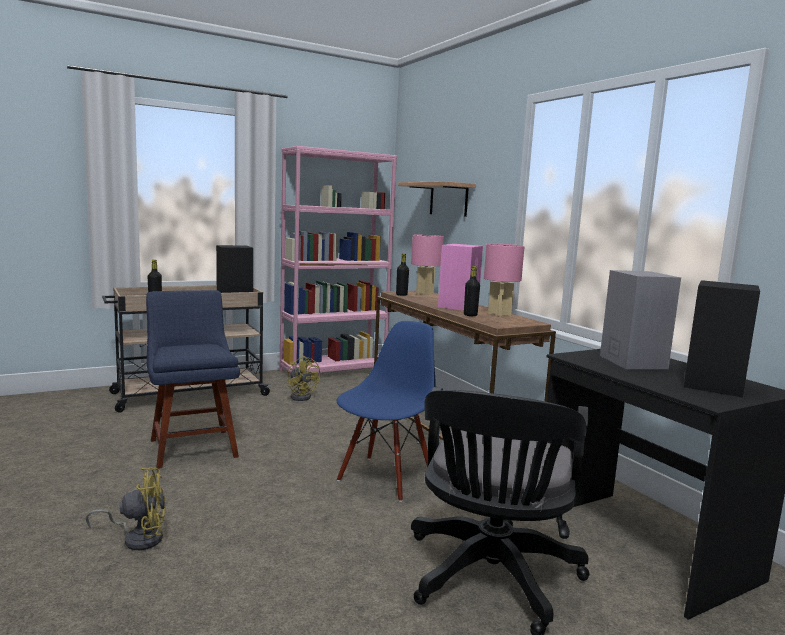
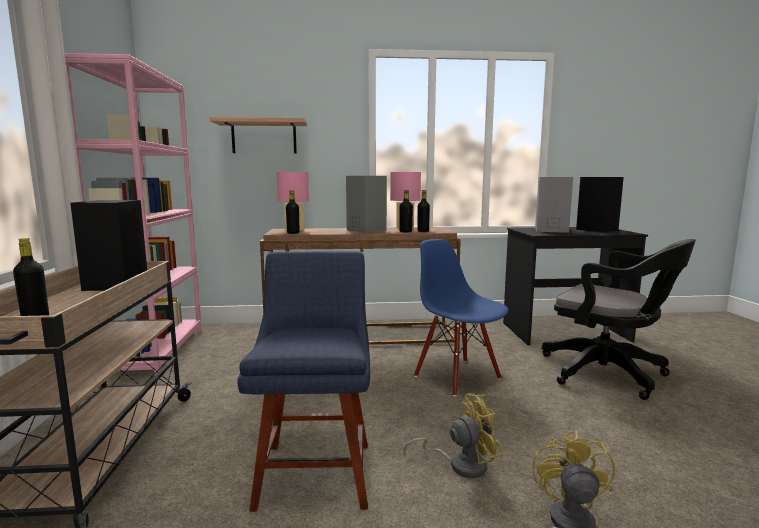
camera: 65 degrees left, 0 degrees up
blue chair [146,290,240,469] -> blue chair turned 90 degrees clockwise [237,251,370,512]
yellow fan [287,356,320,401] -> yellow fan moved to [403,393,503,478]
pink speaker [438,244,483,311] -> grey speaker [346,176,387,233]
none -> black bottle [418,190,430,232]

